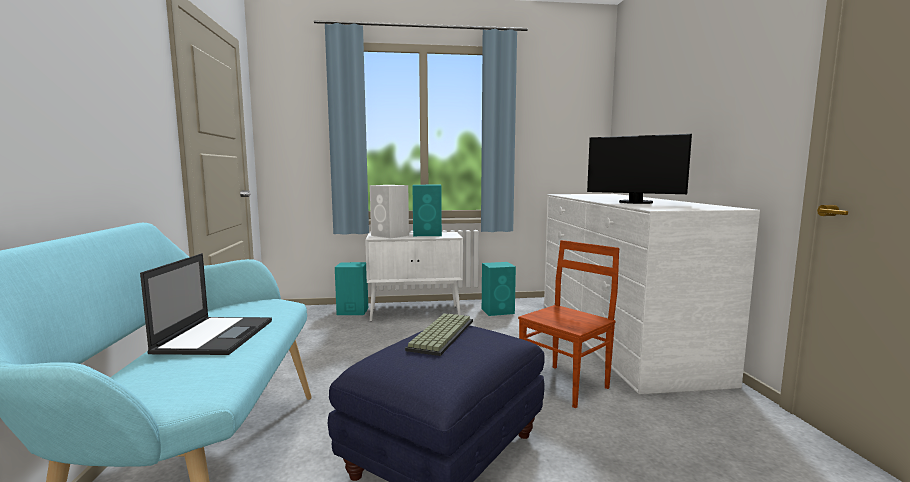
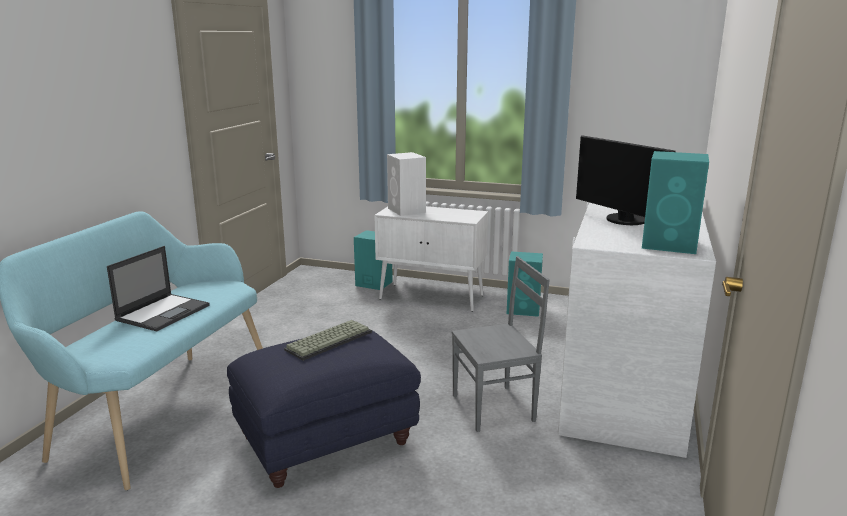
camera: 25 degrees right, 10 degrees up
turquoise speaker [412,185,442,236] -> turquoise speaker moved to [642,151,709,254]
brown chair [518,240,619,409] -> grey chair [452,256,550,432]

